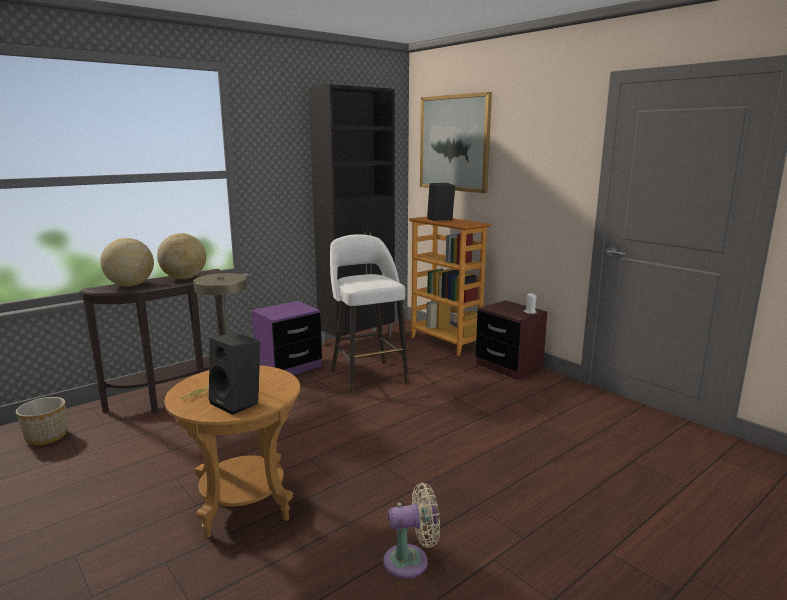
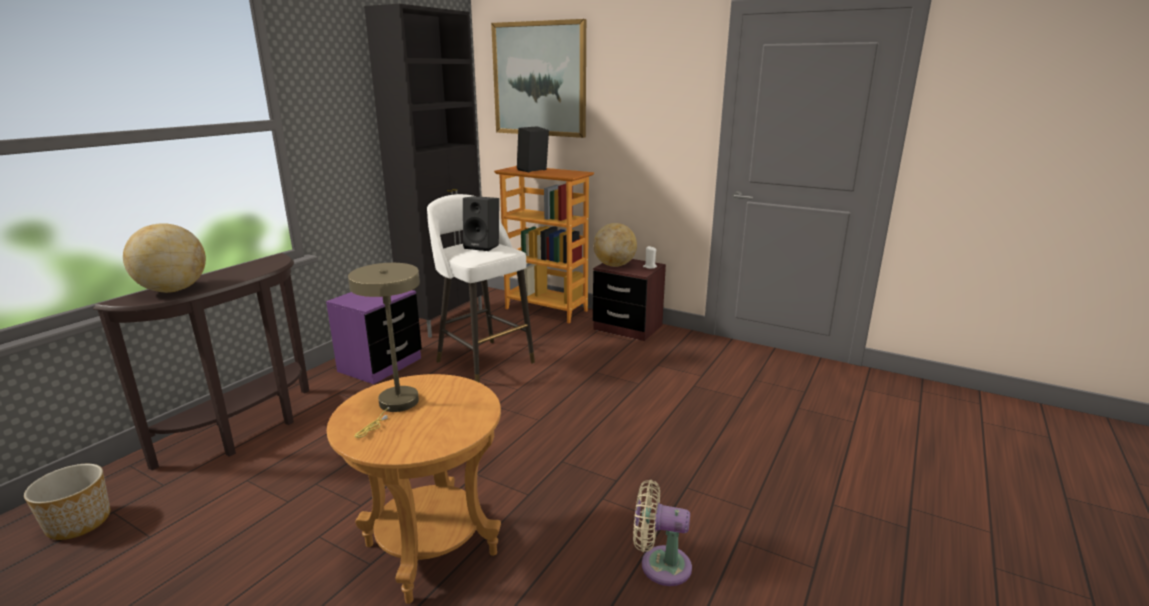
camera: 20 degrees left, 5 degrees up
globe [157,233,206,279] -> globe moved to [593,223,637,267]
black speaker [209,333,260,415] -> black speaker moved to [463,196,499,251]
beige fan [383,483,440,579] -> beige fan turned 135 degrees counterclockwise [633,480,692,586]

